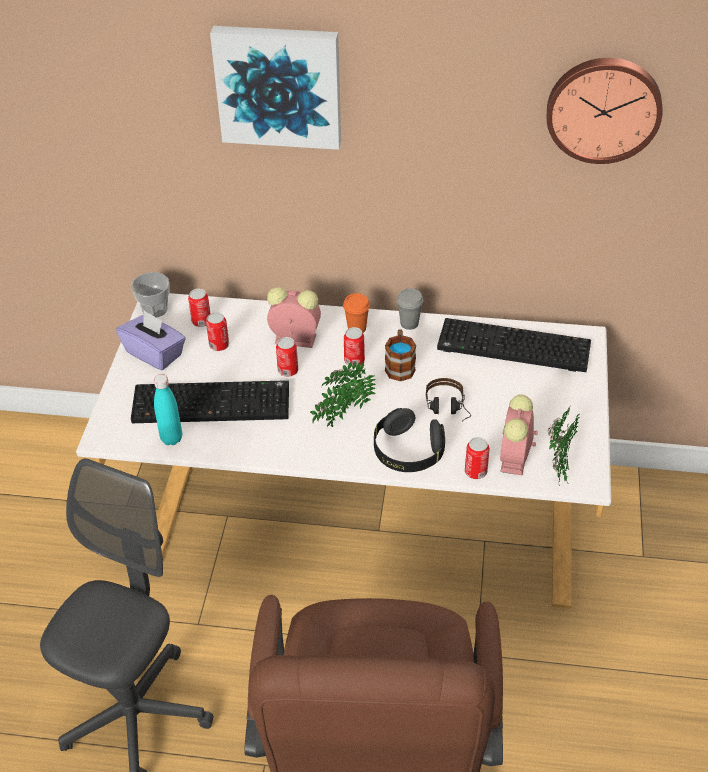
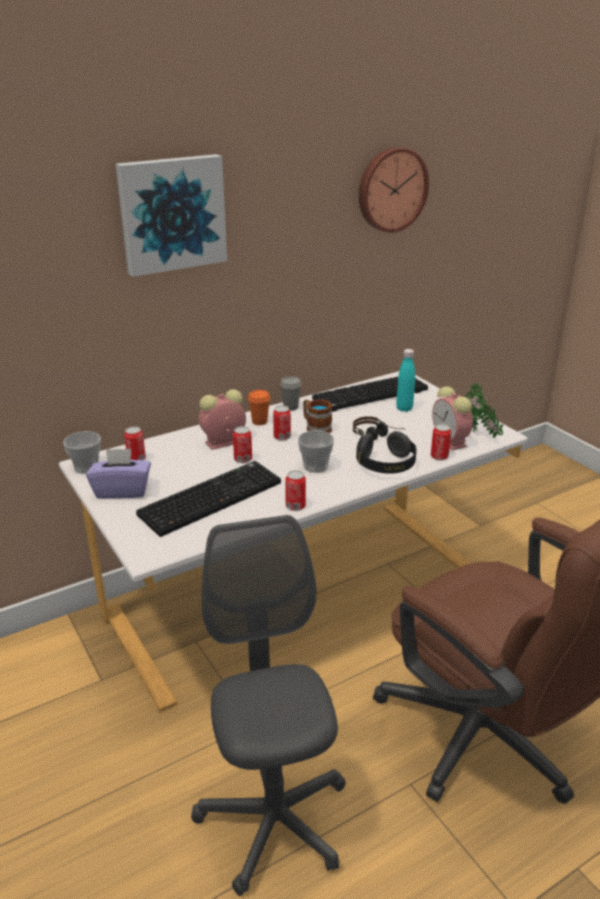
camera: 40 degrees left, 15 degrees down
turquoise bottle [154,374,182,445] -> turquoise bottle moved to [396,349,415,412]
can [206,312,229,351] -> can moved to [286,470,306,511]
potted plant [310,361,376,427] -> cup [298,430,334,473]

